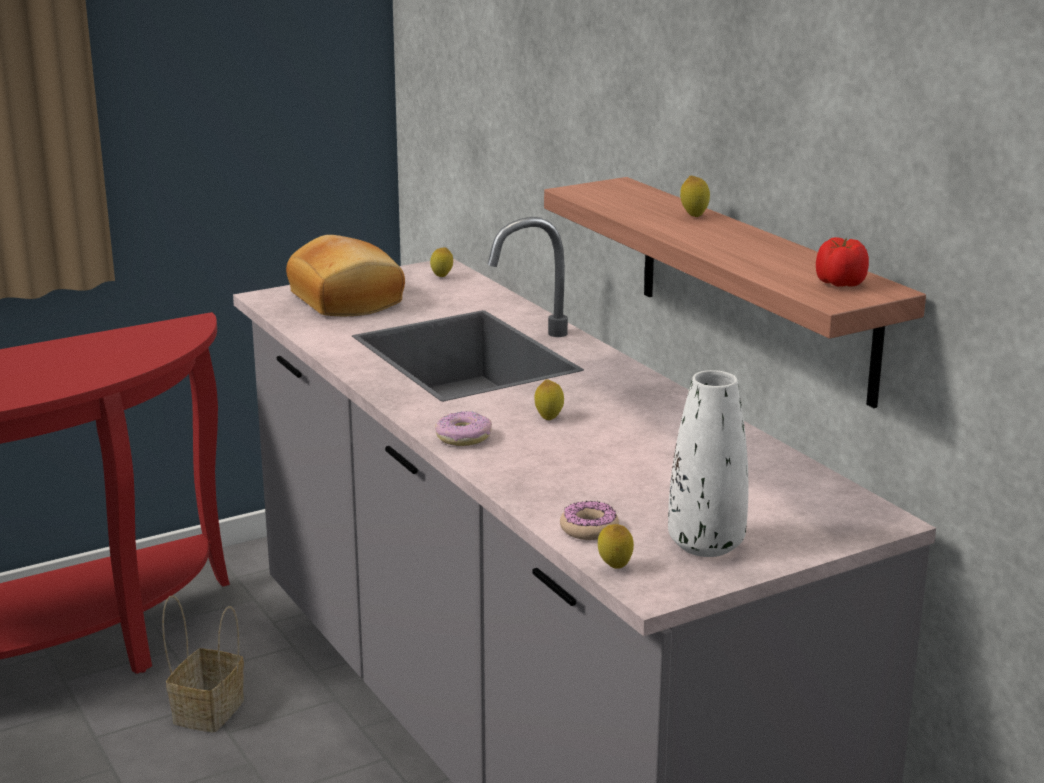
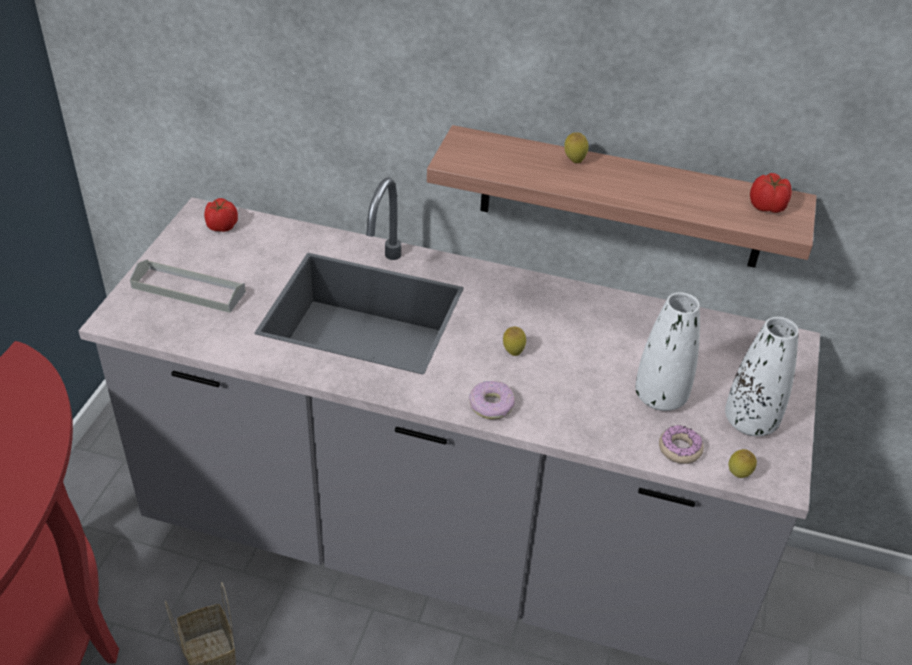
camera: 45 degrees left, 20 degrees up
bread [286,235,405,316] -> grey tray [130,259,246,313]
lemon [430,247,453,277] -> tomato [204,198,238,232]
none -> white vase [635,292,700,411]

